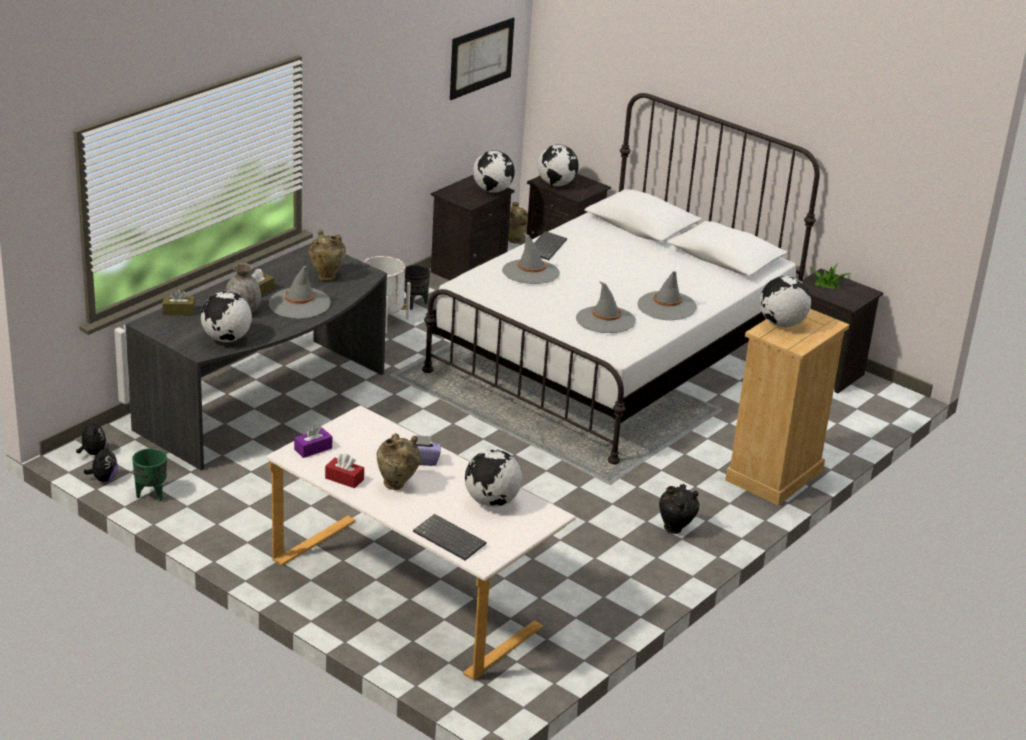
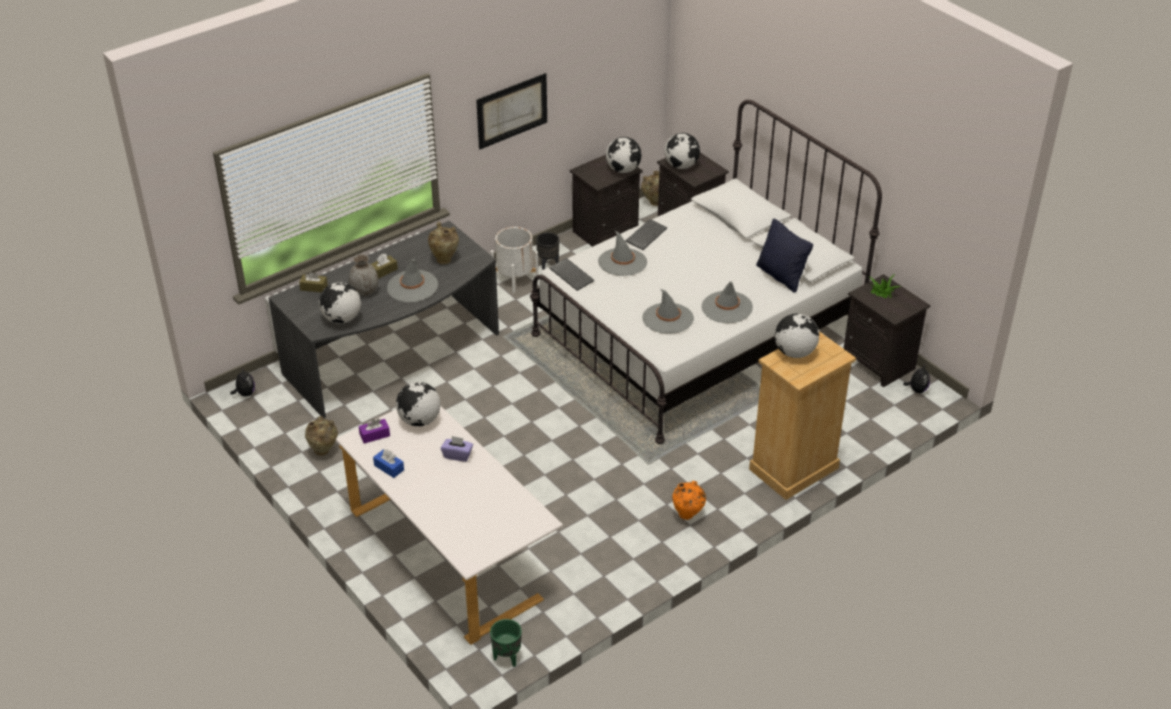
camera: 15 degrees right, 10 degrees up
plush toy [84,443,118,482] -> plush toy moved to [903,365,930,393]
green planter [132,448,167,501] -> green planter moved to [490,619,522,667]
red tissue box [325,454,364,488] -> blue tissue box [373,449,404,478]
beige vase [377,433,421,490] -> beige vase moved to [305,416,338,456]
keyboard [413,514,487,560] -> keyboard moved to [549,258,594,291]
picture [450,18,515,100] -> picture moved to [476,73,547,149]
globe [465,449,522,507] -> globe moved to [396,382,441,427]
black vase [659,484,699,534] -> orange vase [672,481,706,520]
none -> black pillow [756,219,813,293]

